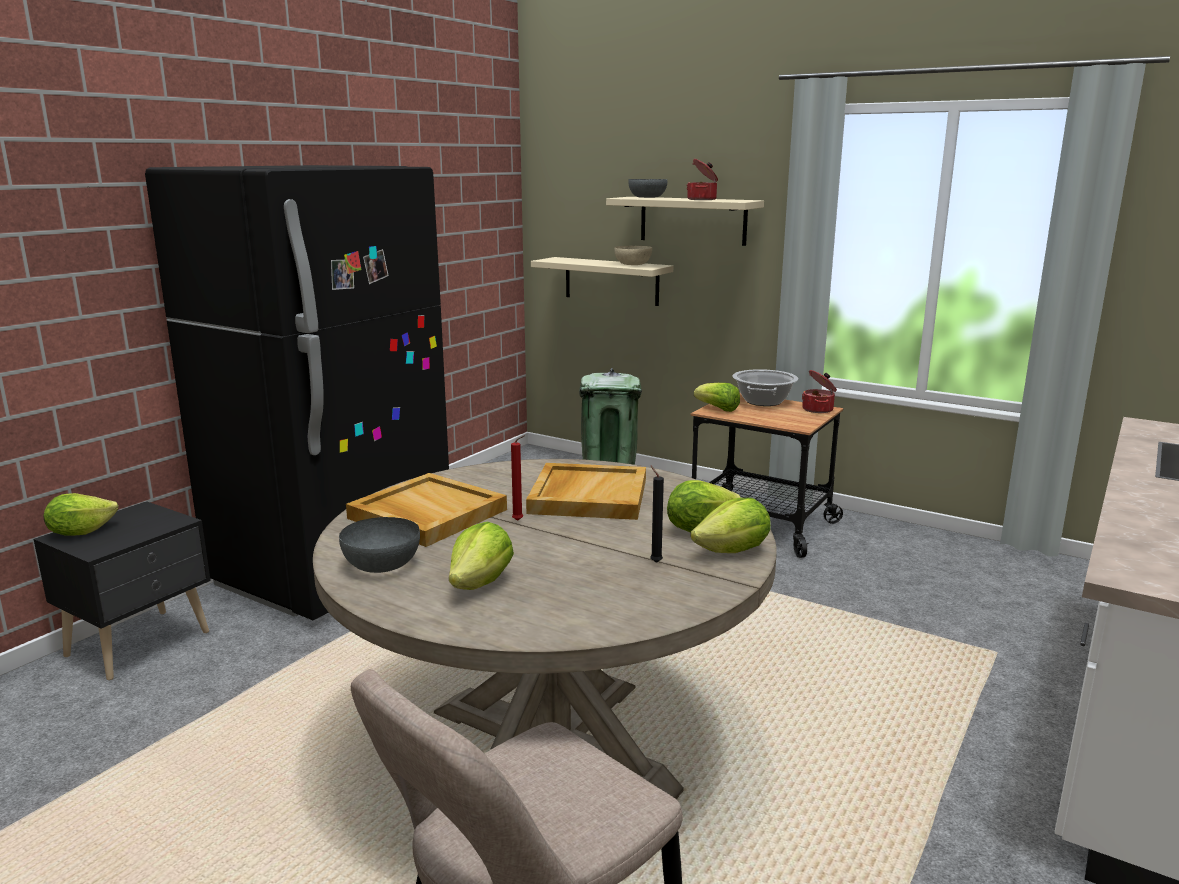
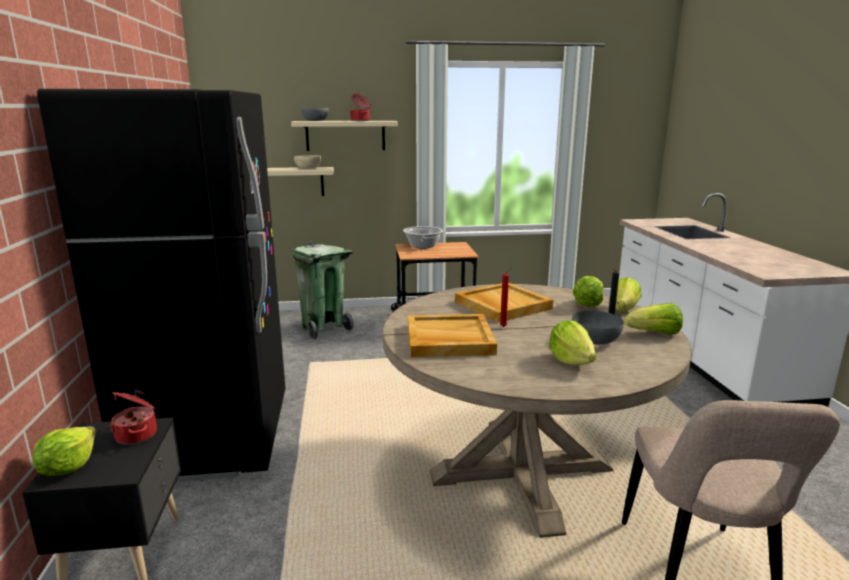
camera: 40 degrees left, 0 degrees up
grey bowl [339,517,420,573] -> grey bowl moved to [572,311,624,345]
lettuce [694,383,740,412] -> lettuce moved to [625,303,683,335]
cooking pot [802,370,837,413] -> cooking pot moved to [110,389,157,445]

